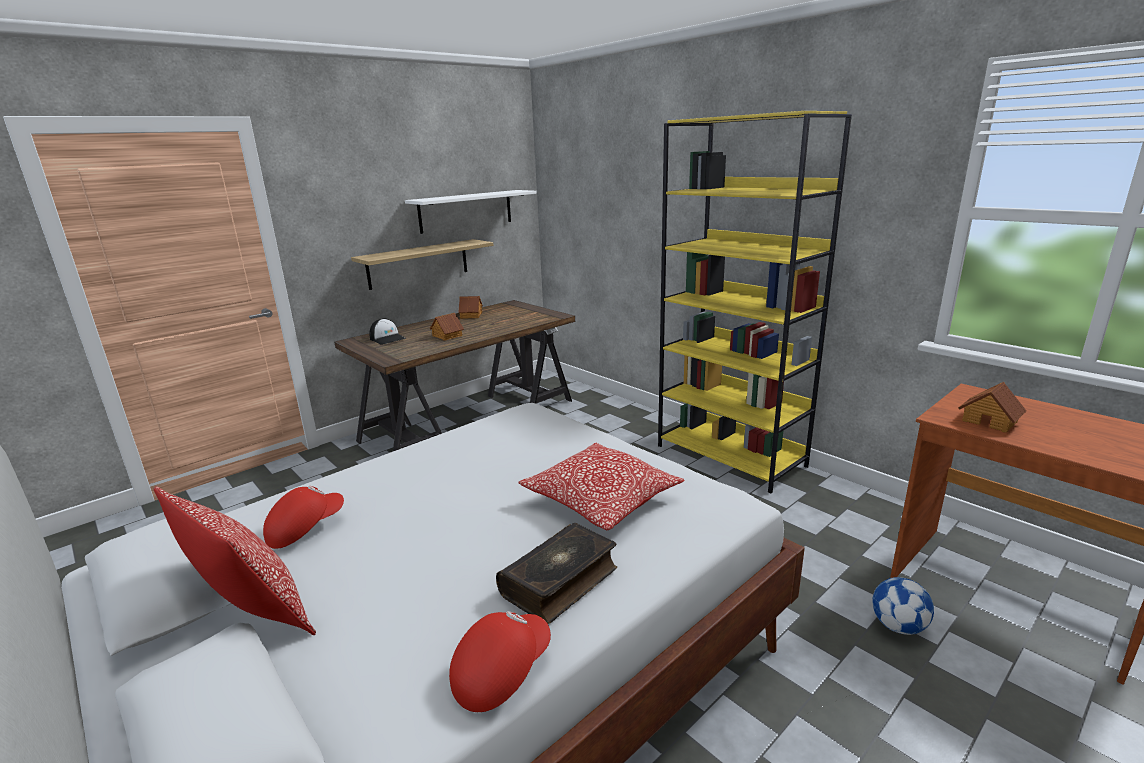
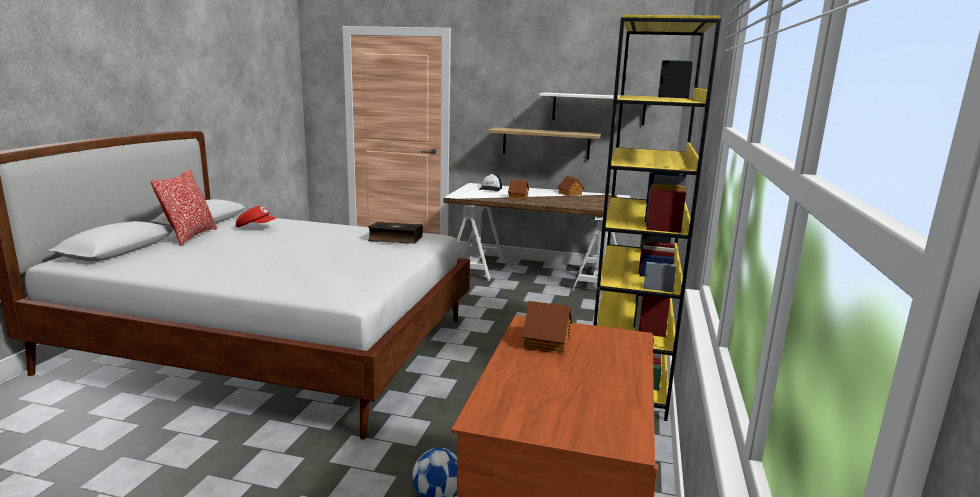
camera: 55 degrees right, 5 degrees down
brown desk [334,300,575,451] -> white desk [443,183,631,291]
red cap [449,611,551,712] -> none
book [496,523,617,624] -> book moved to [368,222,423,244]
pillow [518,442,685,530] -> none

